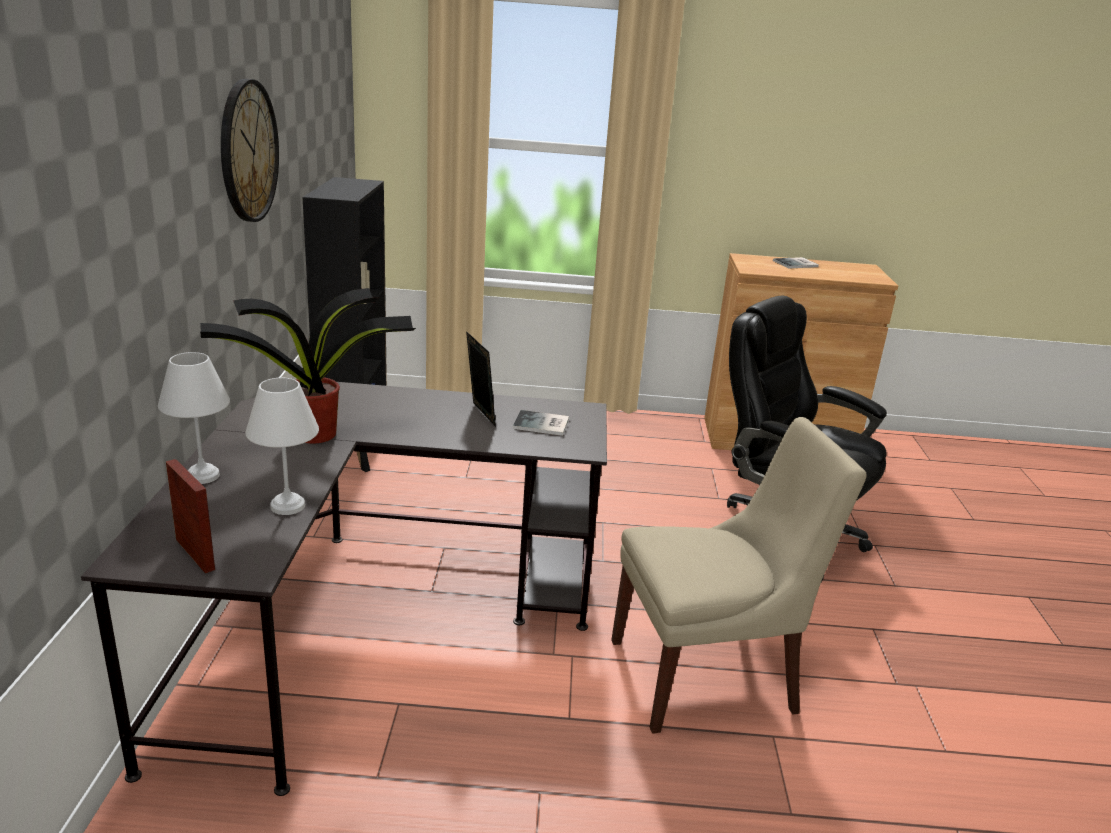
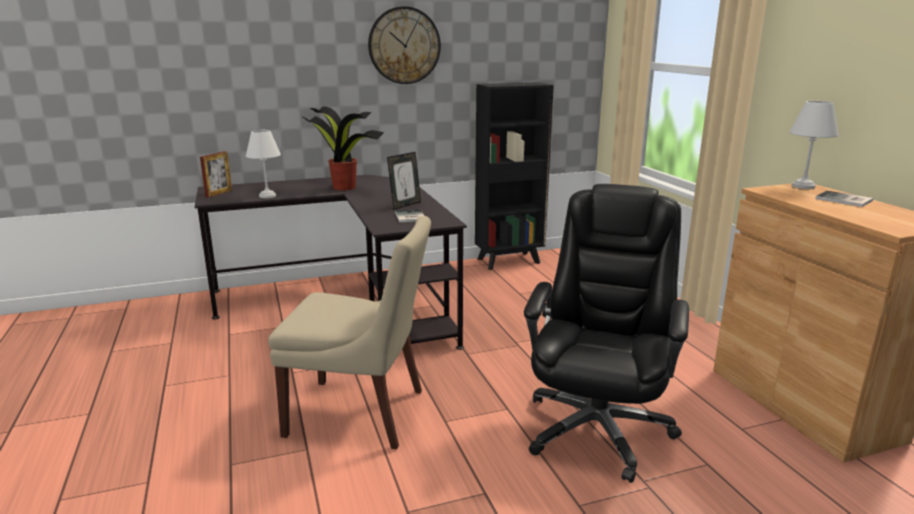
camera: 70 degrees right, 5 degrees down
white table lamp [158,352,230,484] -> white table lamp moved to [789,101,839,189]
beige chair [611,417,867,734] -> beige chair turned 45 degrees counterclockwise [268,216,431,449]

